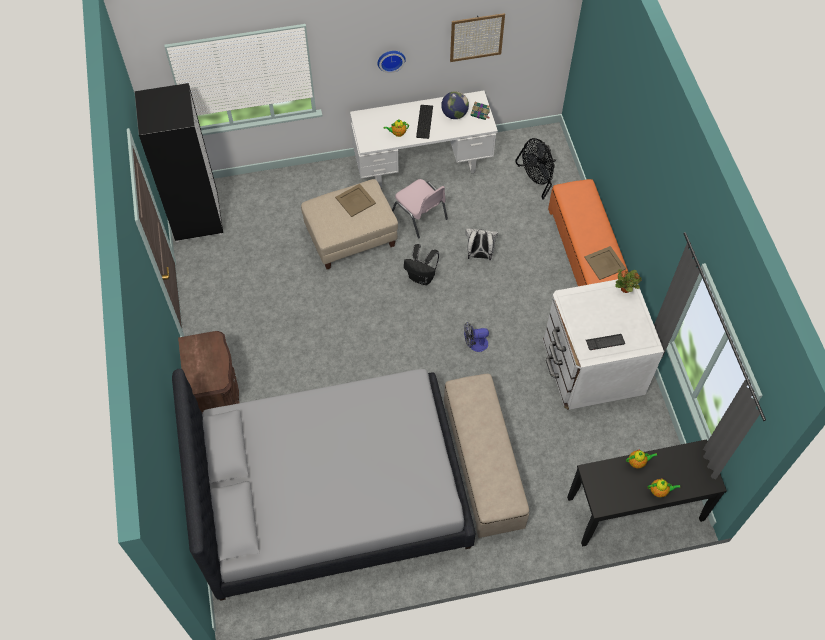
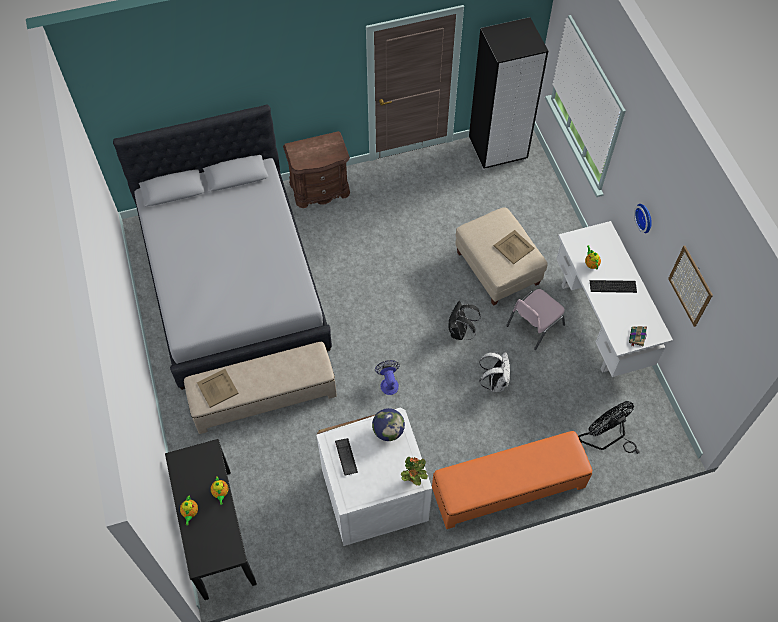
camera: 85 degrees right, 0 degrees up
globe [441,91,469,119] -> globe moved to [372,408,405,441]
beige tray [584,246,626,280] -> beige tray moved to [197,369,239,408]

